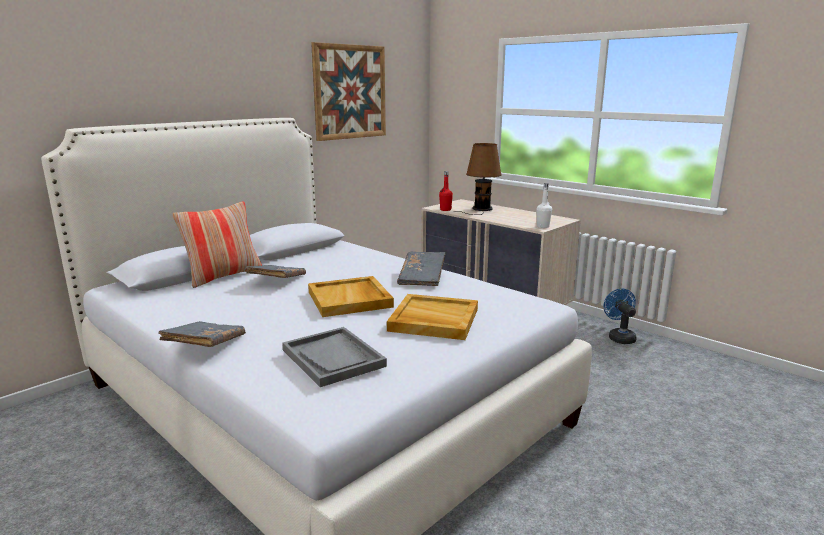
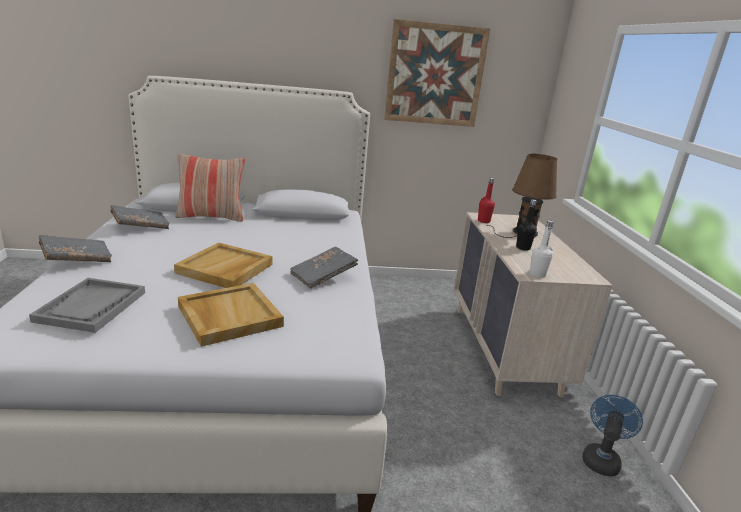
camera: 40 degrees right, 5 degrees up
grey book [246,265,306,278] -> grey book moved to [110,205,170,229]
none -> black bottle [516,199,537,251]

